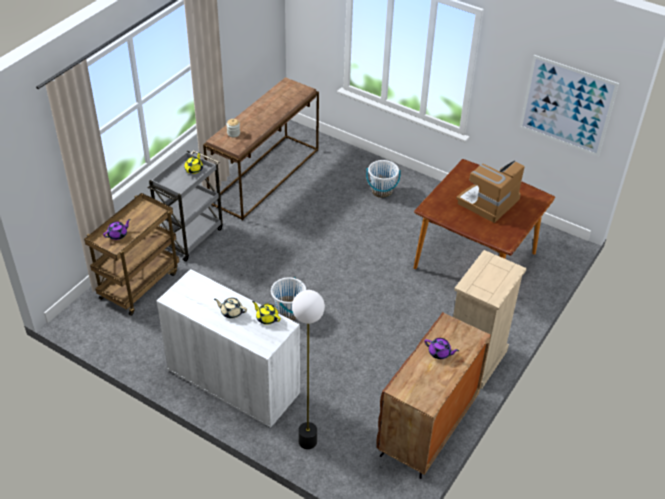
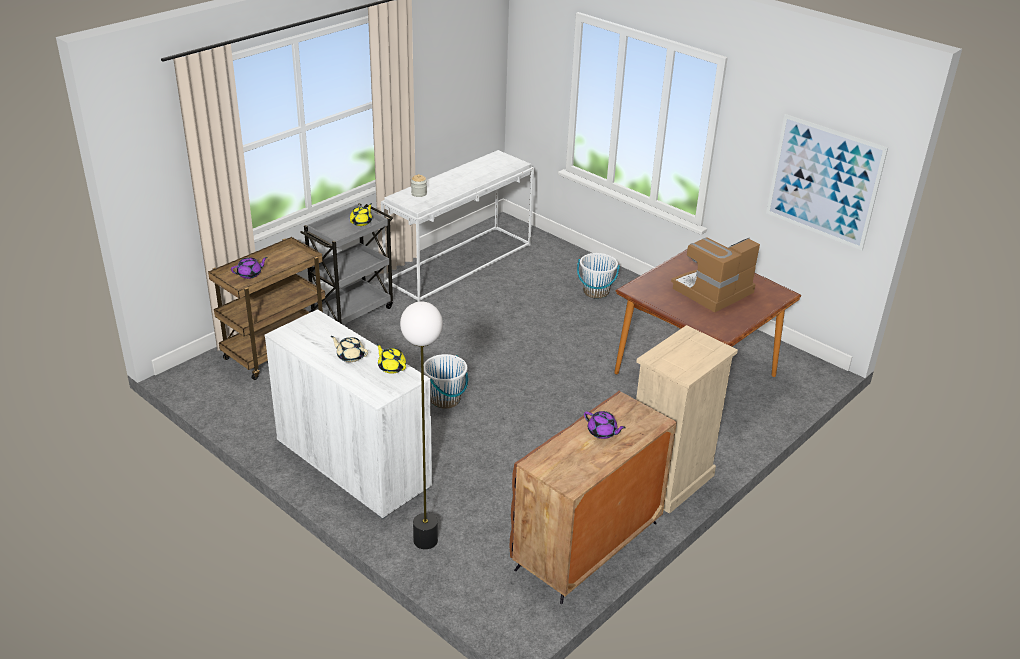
camera: 10 degrees right, 10 degrees down
brown console table [203,77,319,220] -> white console table [381,150,534,302]

